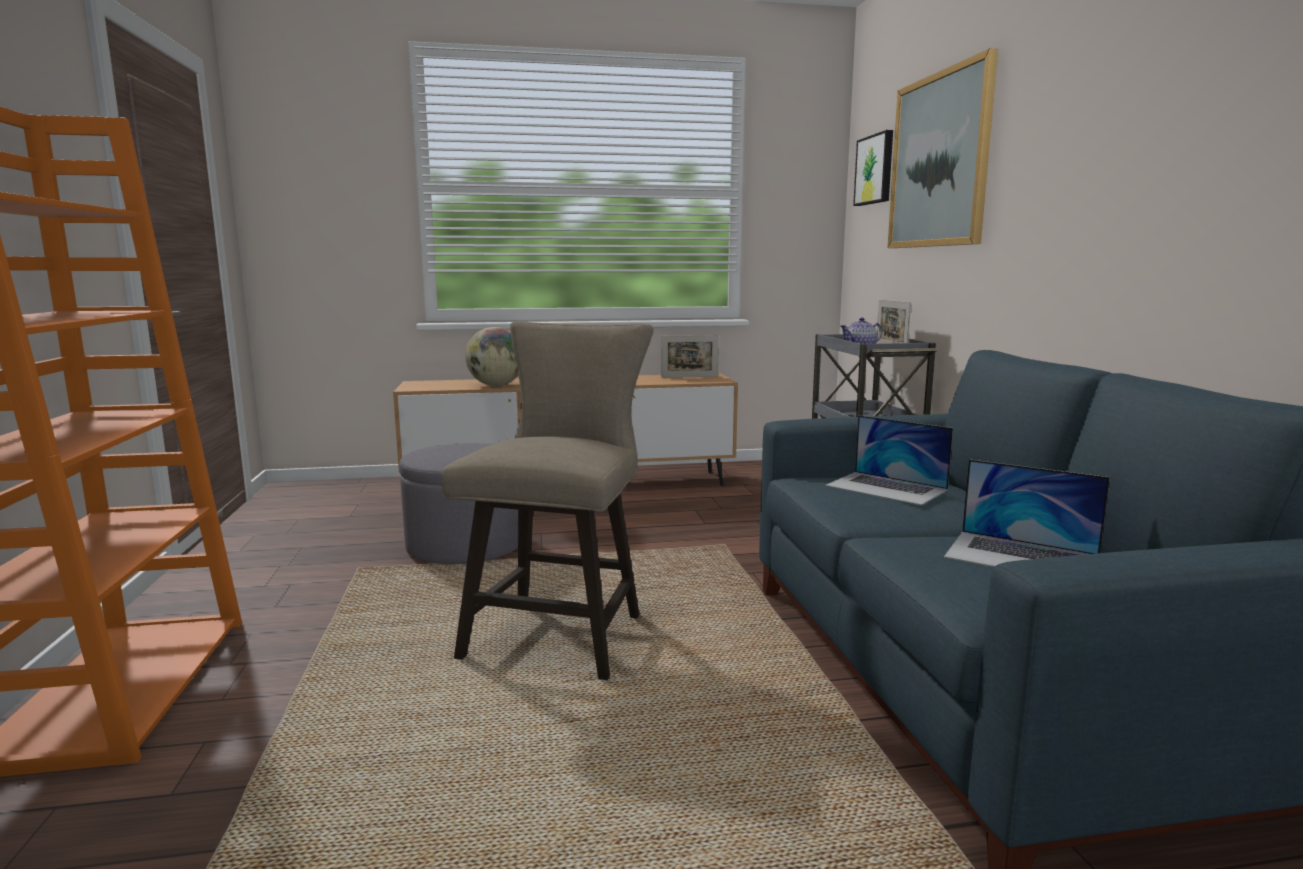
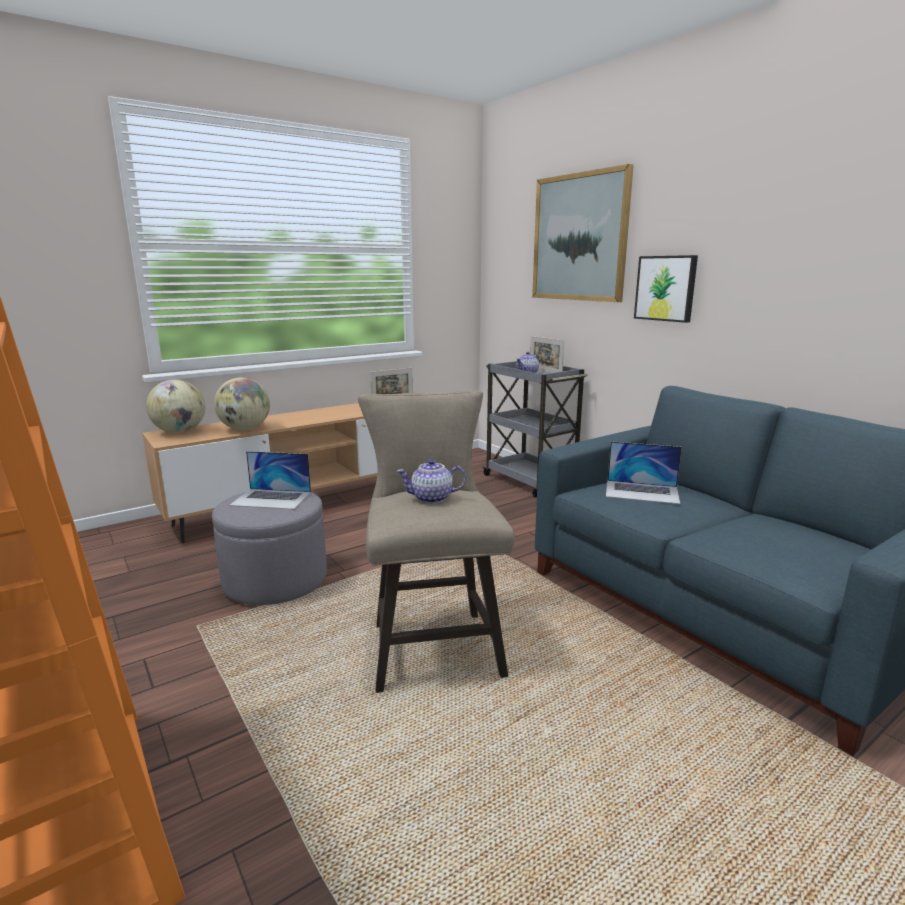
camera: 25 degrees left, 5 degrees up
picture [853,130,893,206] -> picture moved to [634,255,698,323]
laptop [944,459,1110,567] -> laptop moved to [229,451,311,509]
none -> globe [146,379,205,433]
none -> teapot [397,459,466,504]

